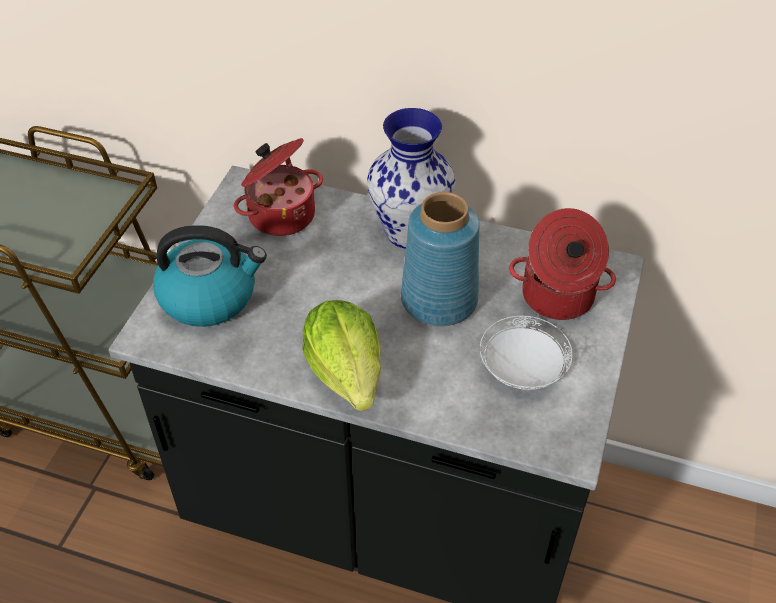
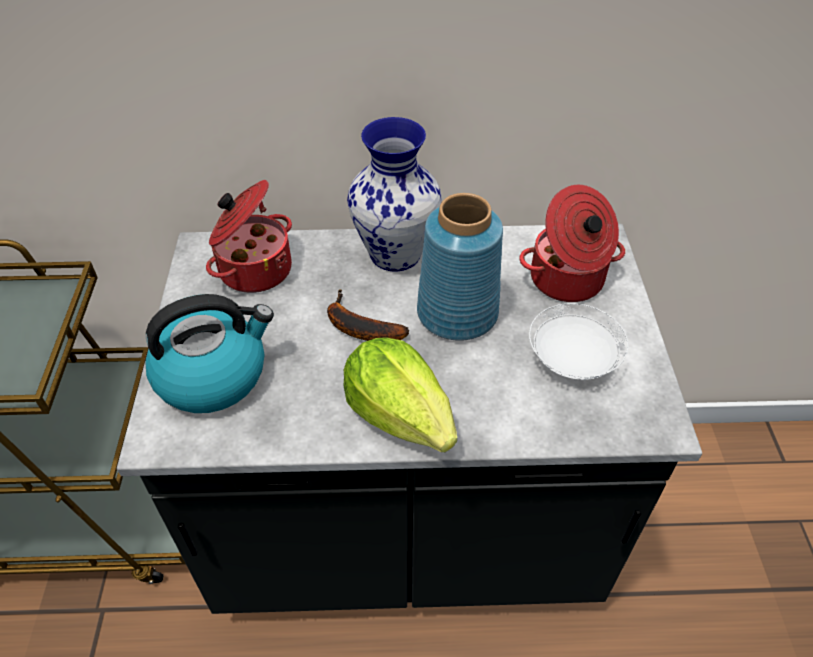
camera: 20 degrees left, 0 degrees up
none -> banana [327,289,409,341]

